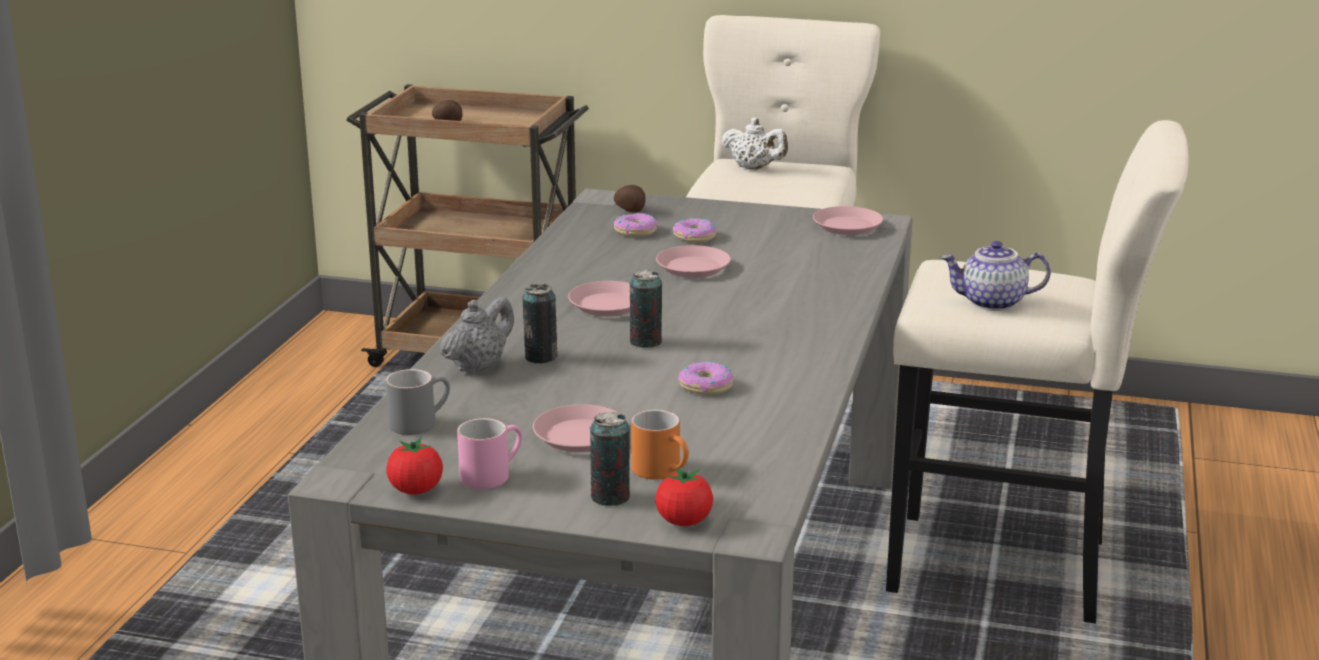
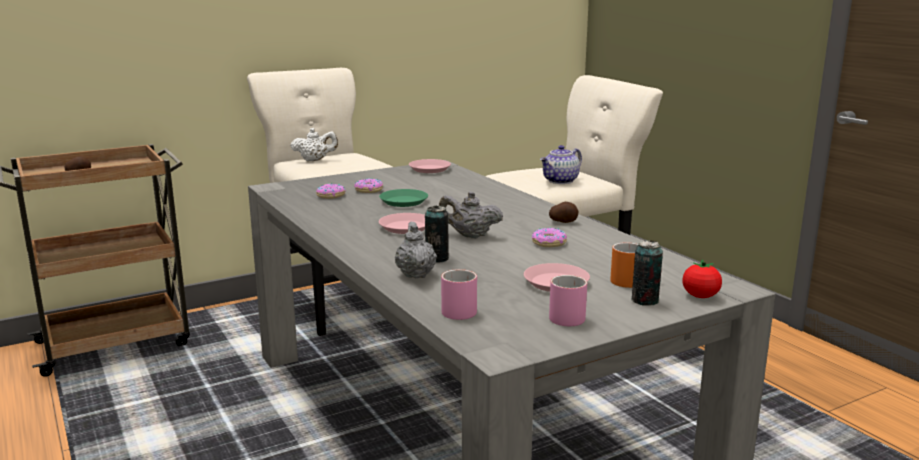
camera: 45 degrees left, 5 degrees down
grey mug [386,369,450,435] -> pink mug [441,269,477,320]
tomato [386,438,443,495] -> none
potato [614,185,645,213] -> potato moved to [549,202,579,223]
can [629,270,662,348] -> grey teapot [439,191,503,239]
pink plate [656,245,731,278] -> green plate [379,189,428,207]

